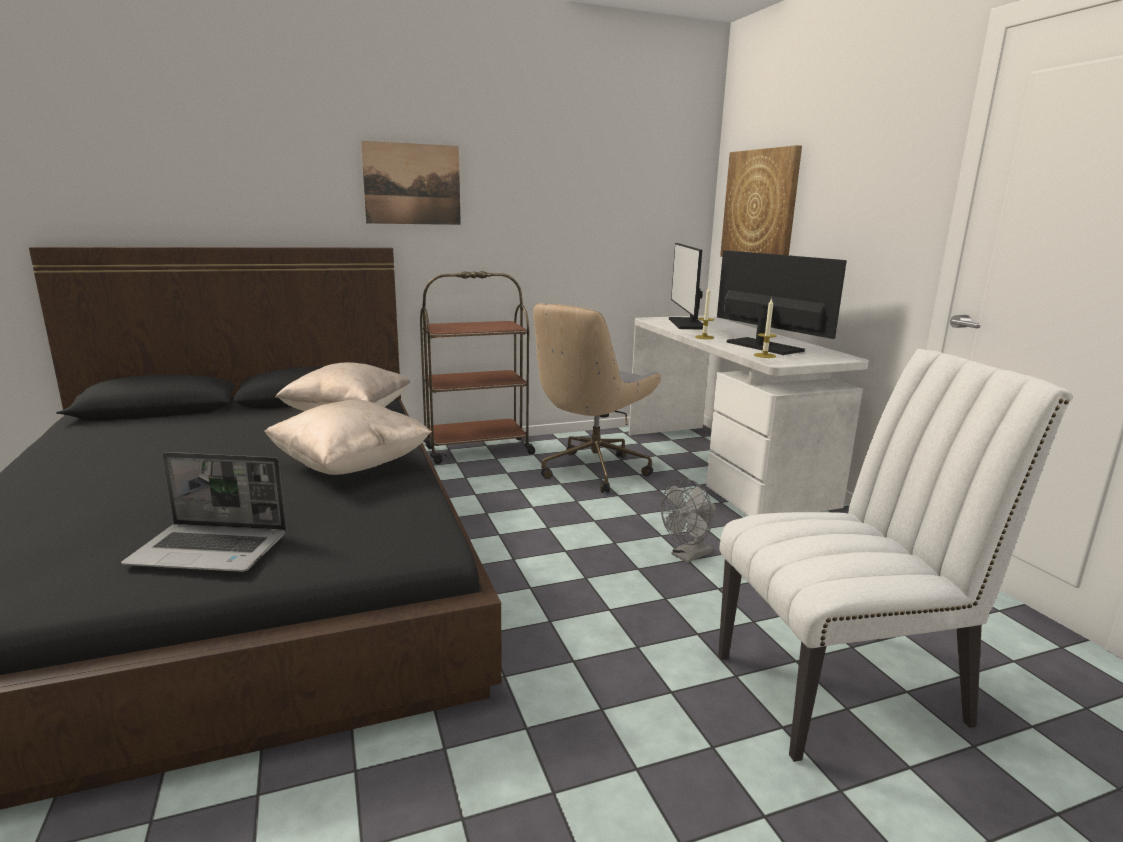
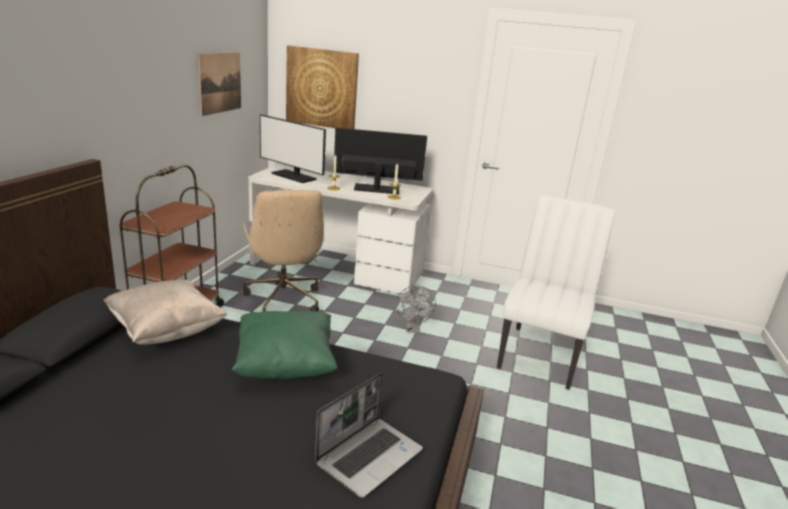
camera: 55 degrees left, 5 degrees up
beige pillow [264,400,432,475] -> green pillow [232,311,338,379]
picture [361,141,461,225] -> picture moved to [198,52,241,116]

